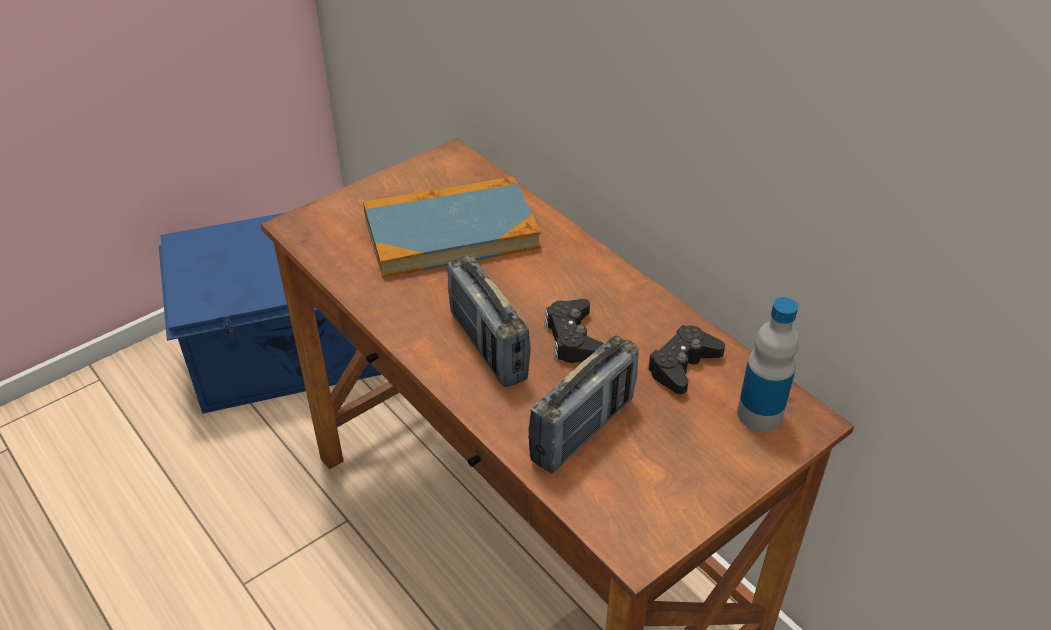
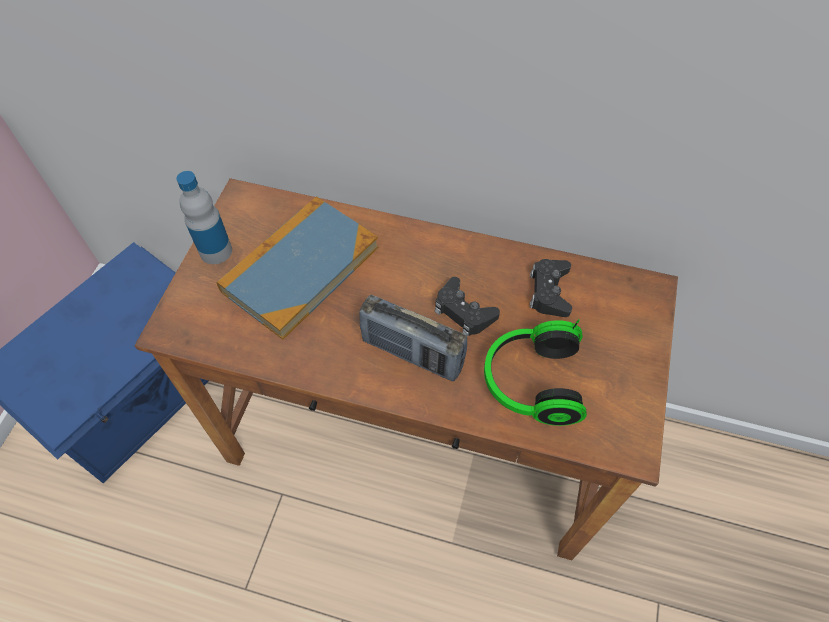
camera: 35 degrees left, 15 degrees up
radio [528,336,639,473] -> headphones [484,319,587,426]
bottle [737,297,799,432] -> bottle moved to [176,171,232,264]

